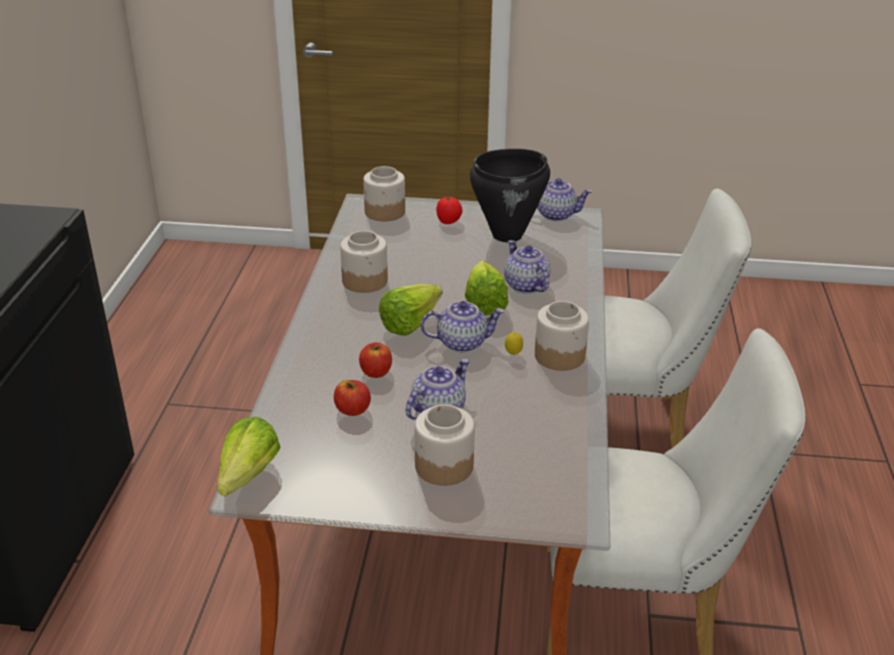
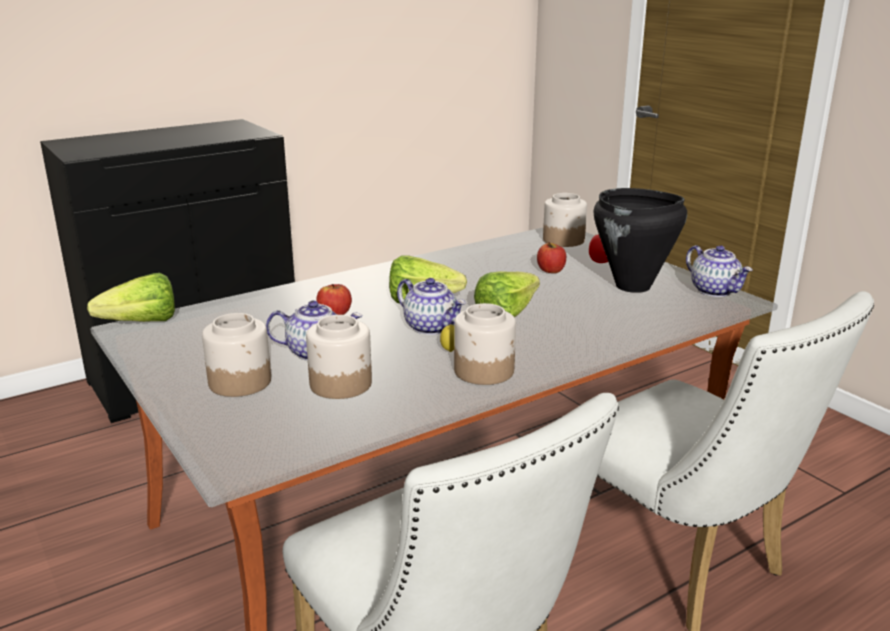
camera: 50 degrees right, 10 degrees down
apple [334,380,371,416] -> apple moved to [537,242,566,273]
jar [340,231,388,293] -> jar moved to [306,315,372,399]
teapot [504,240,551,294] -> none

